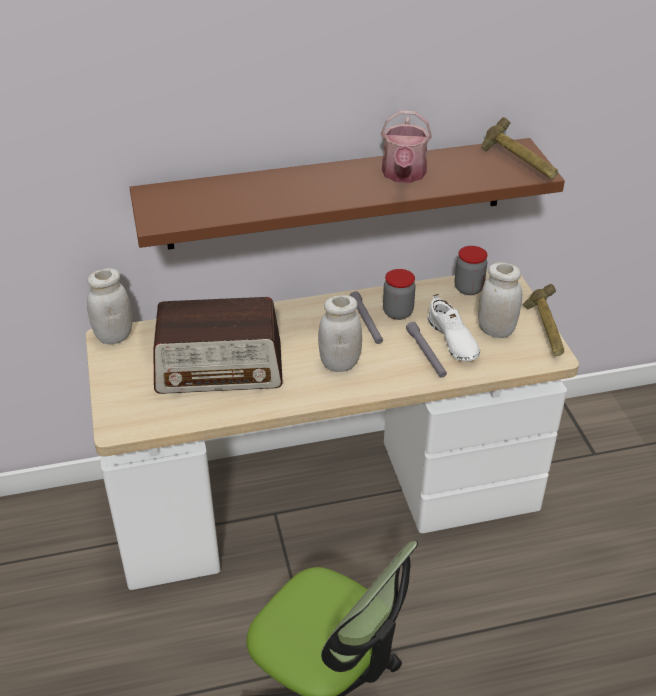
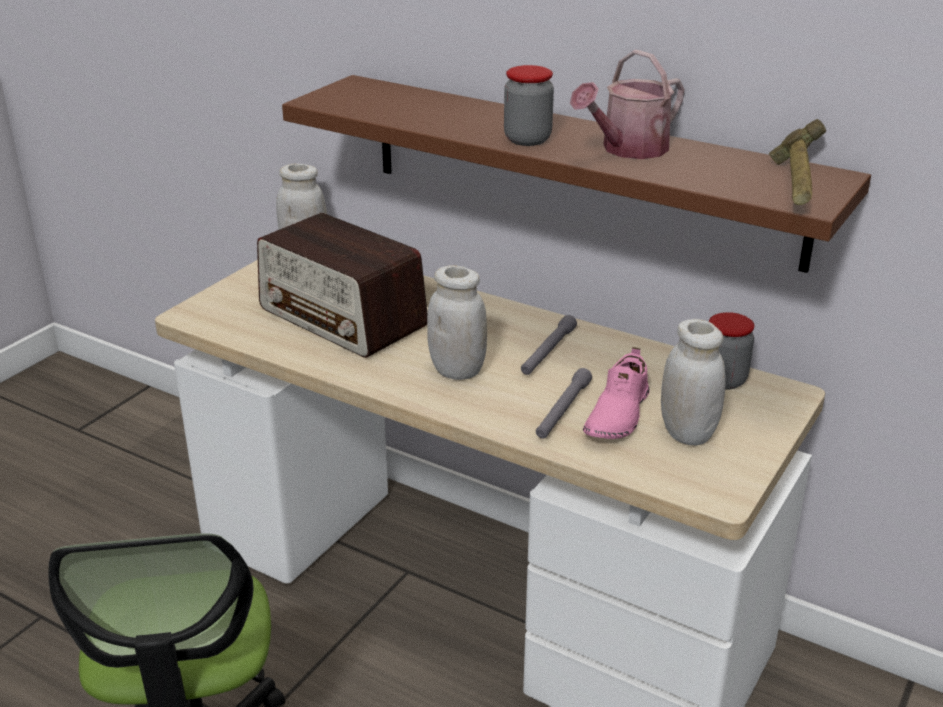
camera: 45 degrees right, 10 degrees down
jar [383,269,416,320] -> jar moved to [504,65,554,146]
white shoe [428,294,480,361] -> pink shoe [583,347,650,439]
hammer [523,284,564,356] -> none

